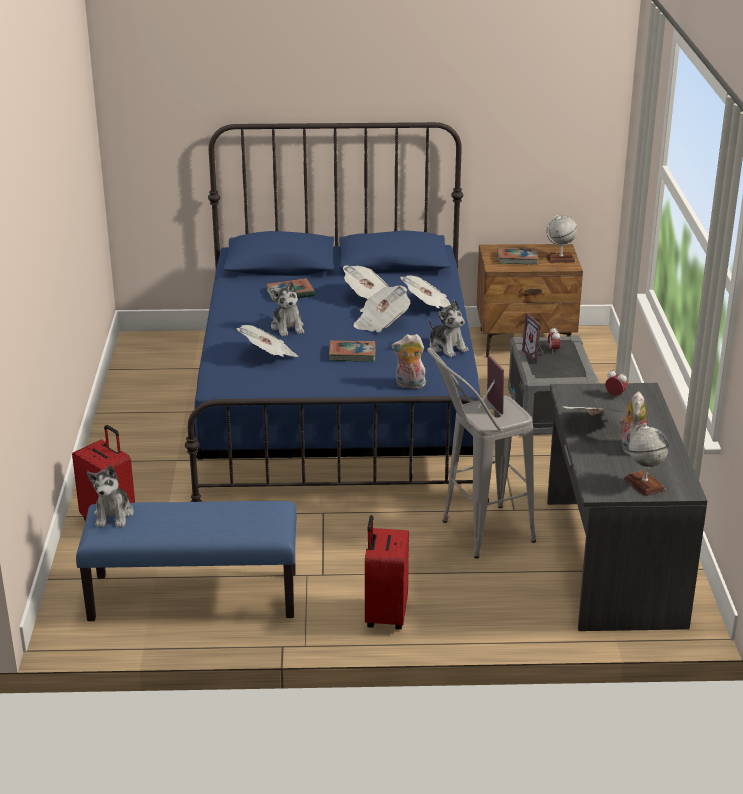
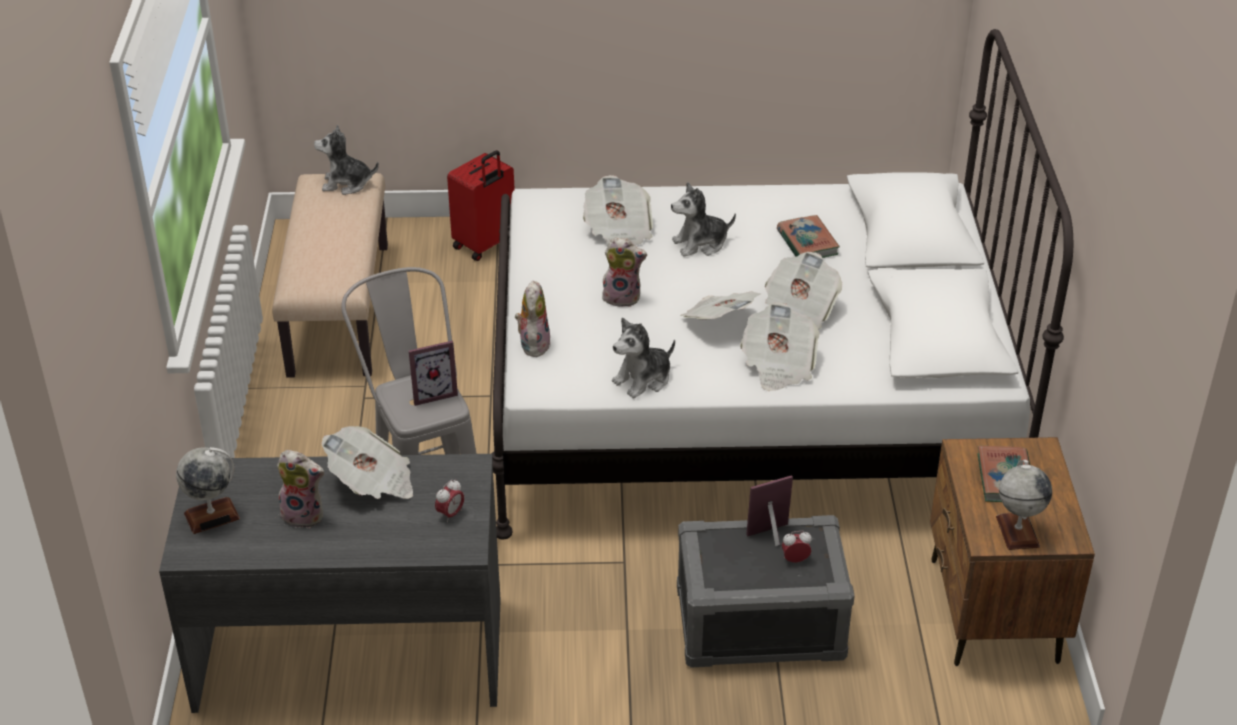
camera: 90 degrees right, 10 degrees up
blue bench [76,501,297,621] -> beige bench [272,173,388,378]
blue bed [185,122,489,503] -> white bed [492,29,1073,539]
book [329,340,376,362] -> plush toy [602,237,647,307]
red suitcase [365,515,409,630] -> none

